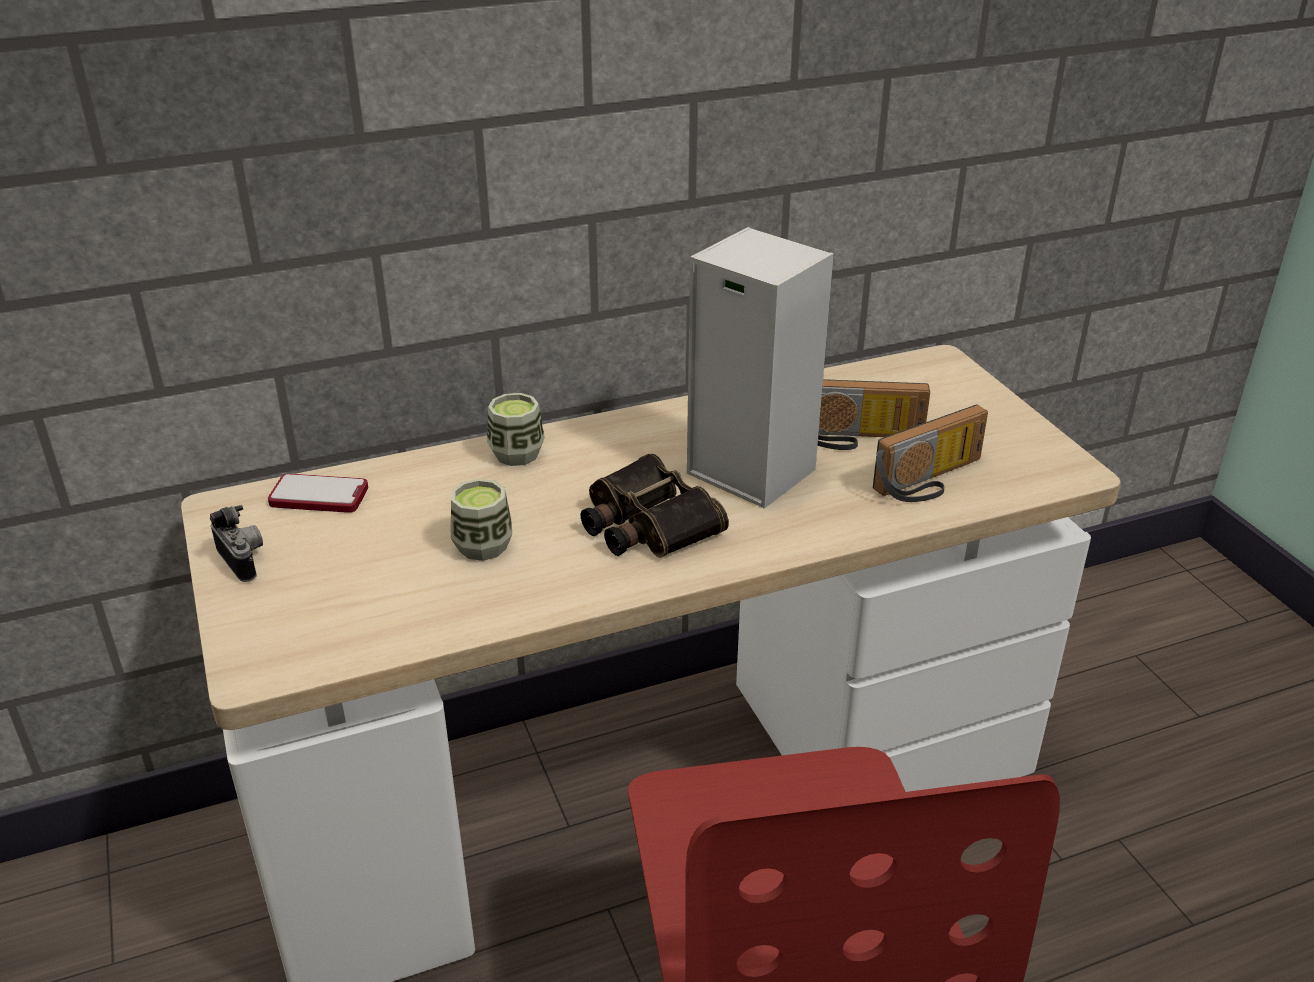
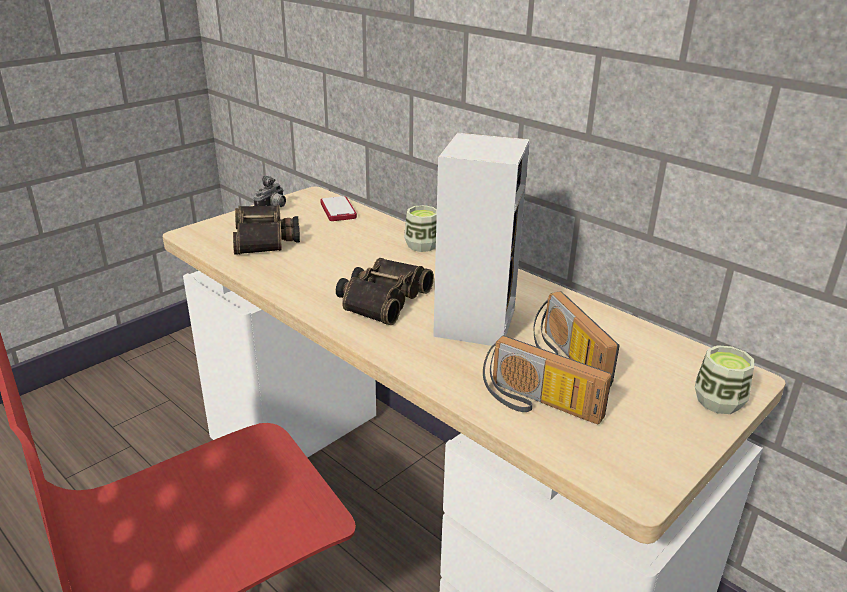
camera: 65 degrees right, 5 degrees down
cup [451,479,512,561] -> cup moved to [695,345,754,414]
none -> binoculars [233,205,300,255]

